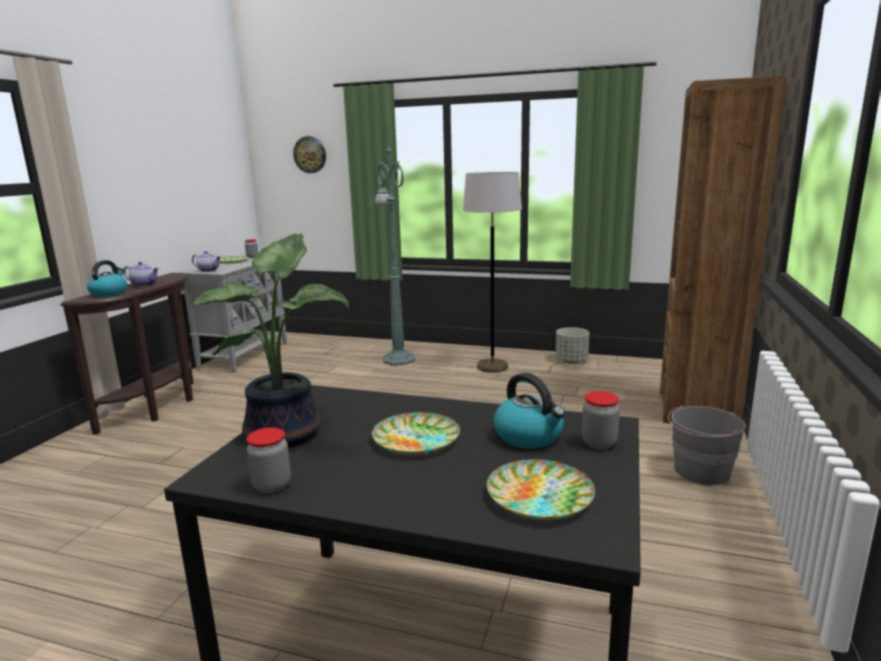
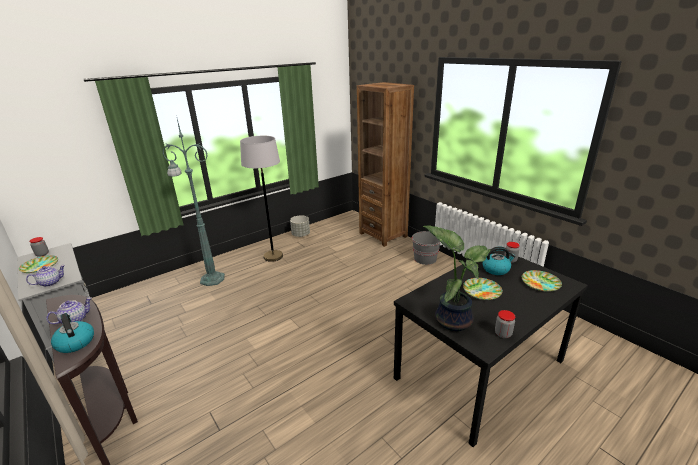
camera: 55 degrees left, 10 degrees up
wall clock [293,136,326,173] -> none

